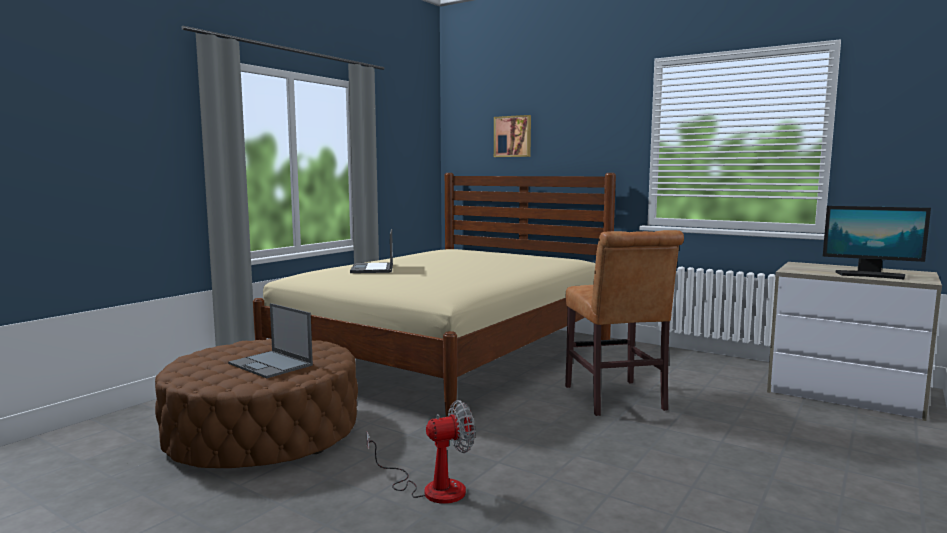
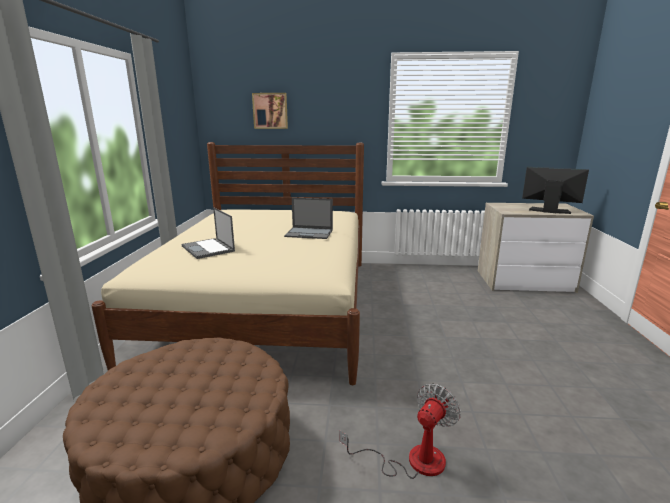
camera: 30 degrees left, 10 degrees up
laptop [228,303,313,378] -> laptop moved to [284,197,333,239]
brown chair [565,230,684,416] -> none
monitor [823,206,931,280] -> monitor turned 150 degrees counterclockwise [522,167,589,214]

